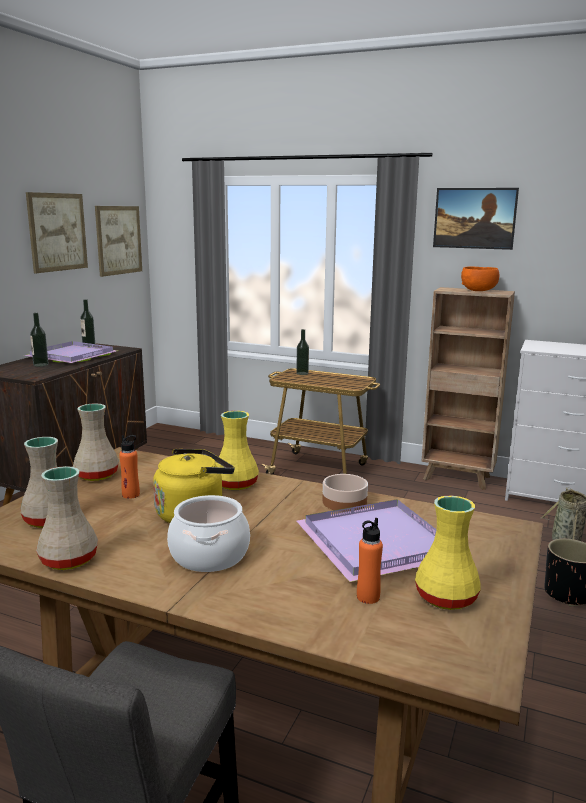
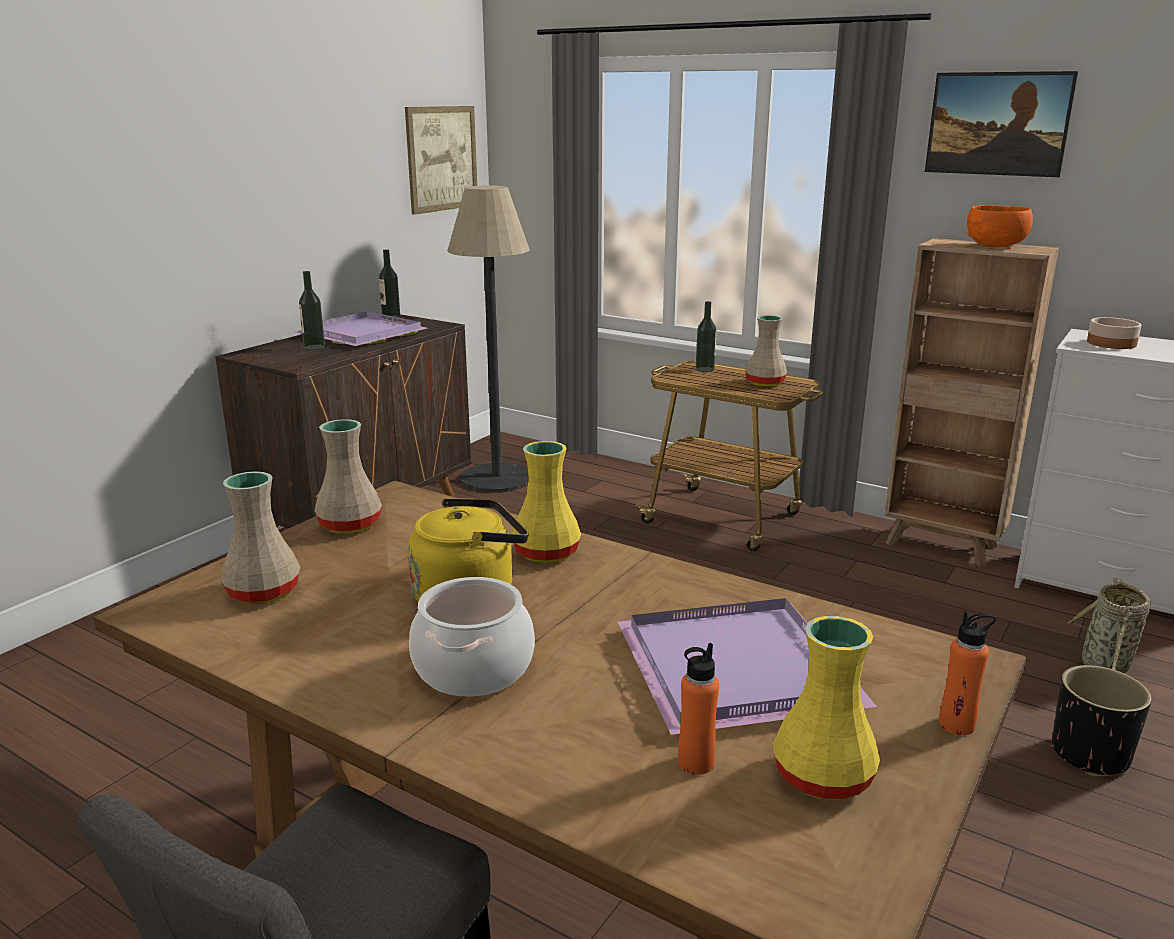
camera: 10 degrees right, 5 degrees up
picture [26,192,88,273] -> none
beige vase [36,466,98,570] -> beige vase moved to [745,315,787,386]
orange bottle [119,435,140,499] -> orange bottle moved to [939,611,996,735]
bowl [322,474,368,512] -> bowl moved to [1087,317,1141,349]
none -> floor lamp [448,186,530,493]

